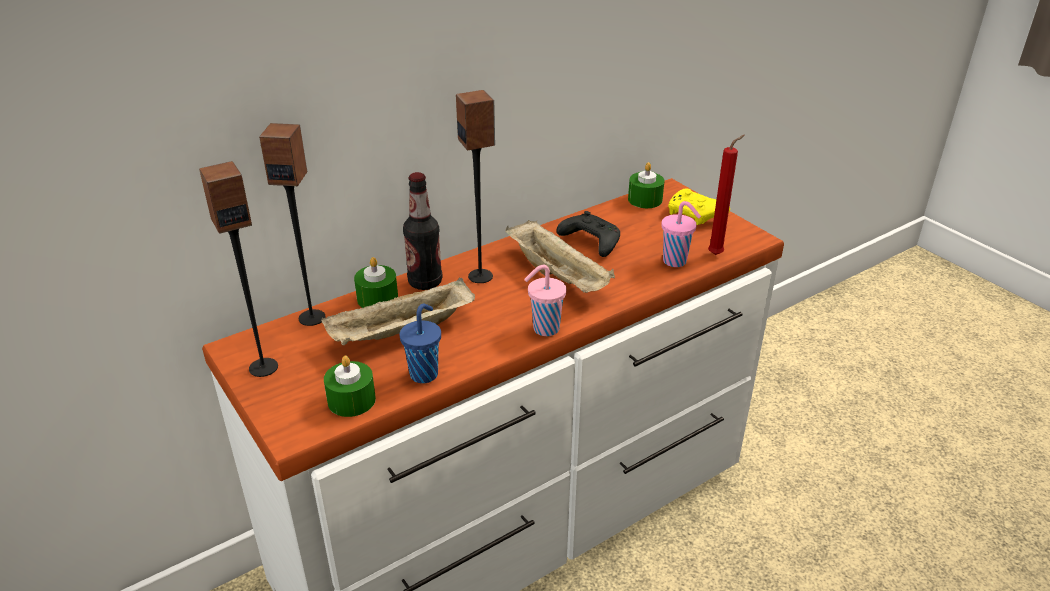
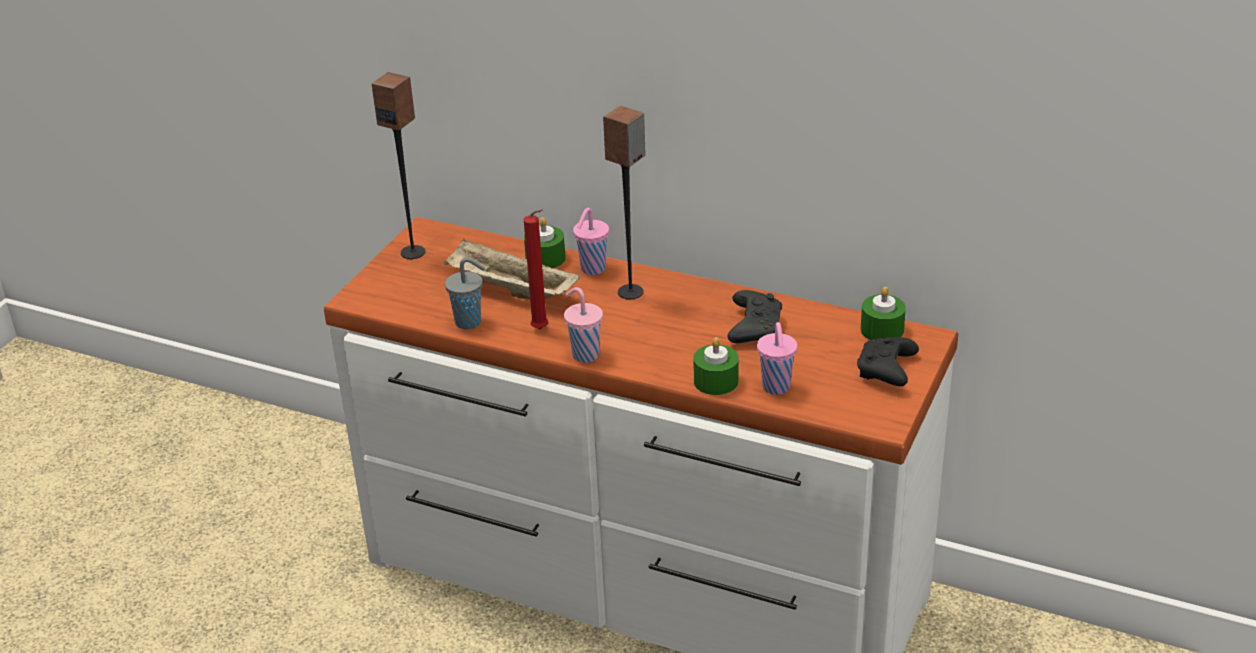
camera: 60 degrees right, 0 degrees up
speaker [259,123,326,326] -> none
green candle [324,356,376,417] -> green candle moved to [693,337,739,395]
blue cup [400,304,441,383] -> grey cup [445,258,485,329]
bottle [403,172,442,290] -> pink cup [573,208,609,275]
beige tray [505,220,615,293] -> none
yellow game controller [668,189,730,225] -> black game controller [857,337,919,386]
red candle [708,135,745,255] -> red candle moved to [524,209,548,329]

